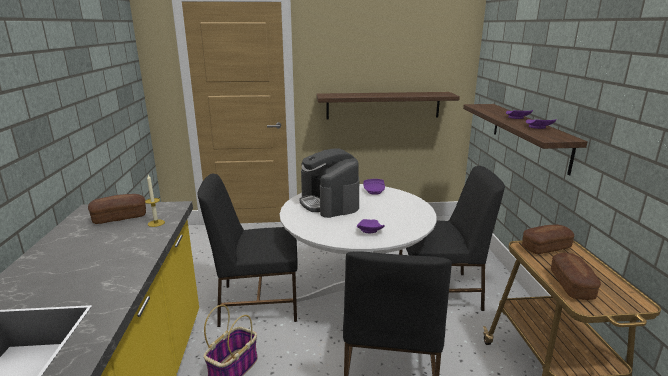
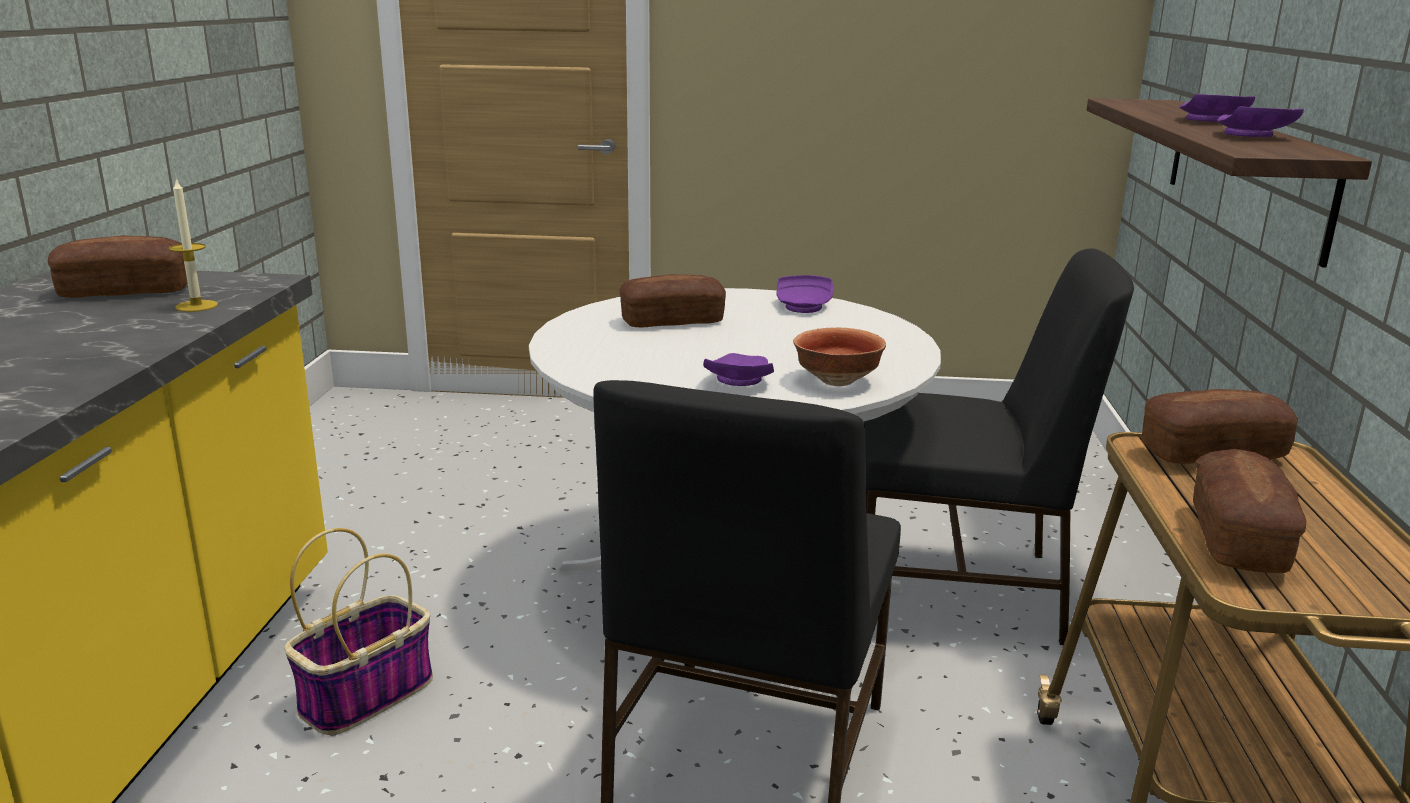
camera: 10 degrees right, 0 degrees up
black chair [198,174,298,327] -> none
coffee machine [299,148,359,218] -> bread [619,274,726,327]
shelf [317,92,460,120] -> none
none -> bowl [793,328,886,386]

